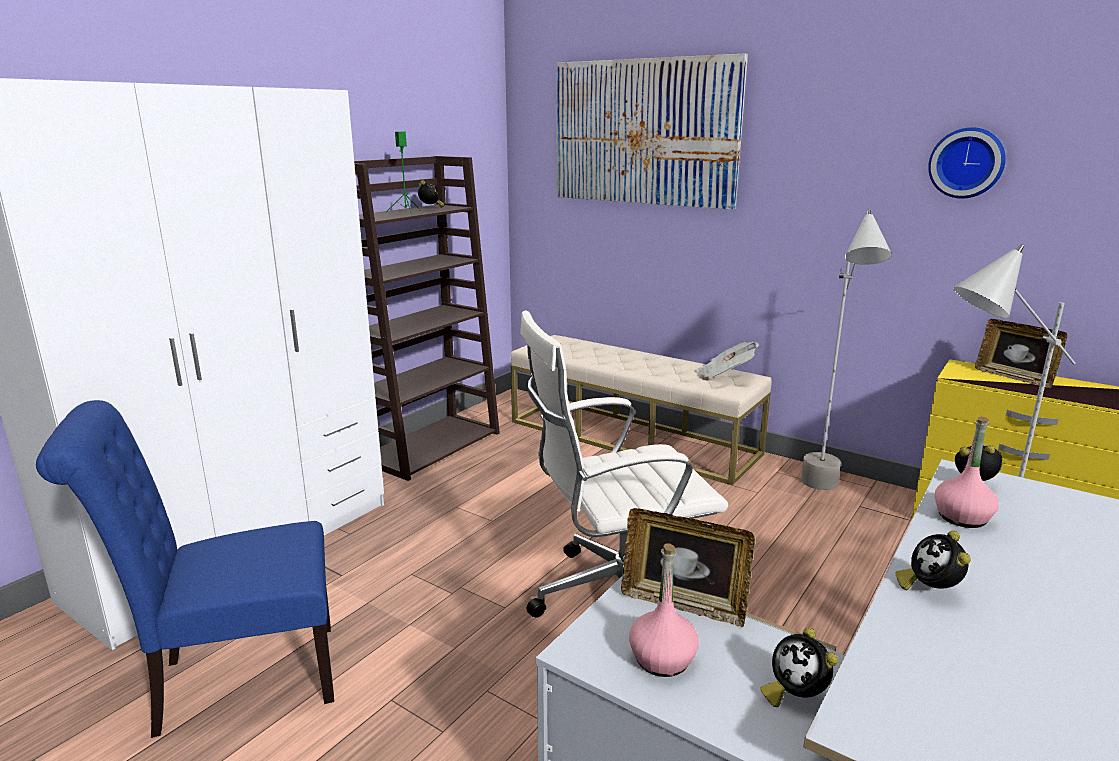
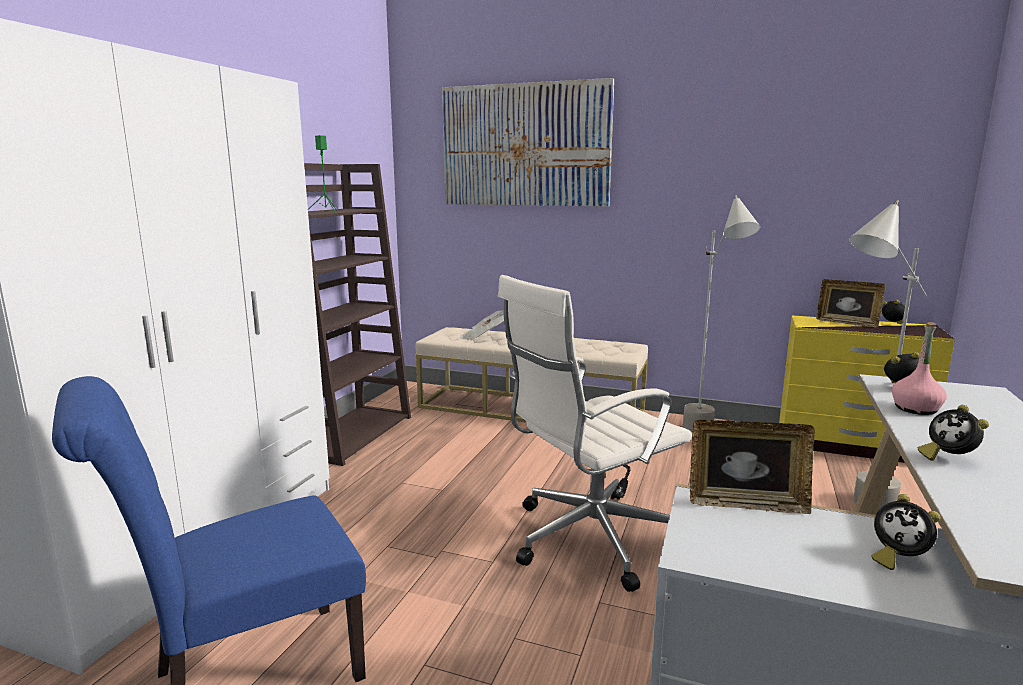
camera: 15 degrees left, 5 degrees down
alarm clock [418,180,444,208] -> alarm clock moved to [882,300,905,324]
pink bottle [629,544,699,677] -> none
newspaper [695,342,759,379] -> newspaper moved to [459,310,504,341]
wall clock [928,127,1006,199] -> none

